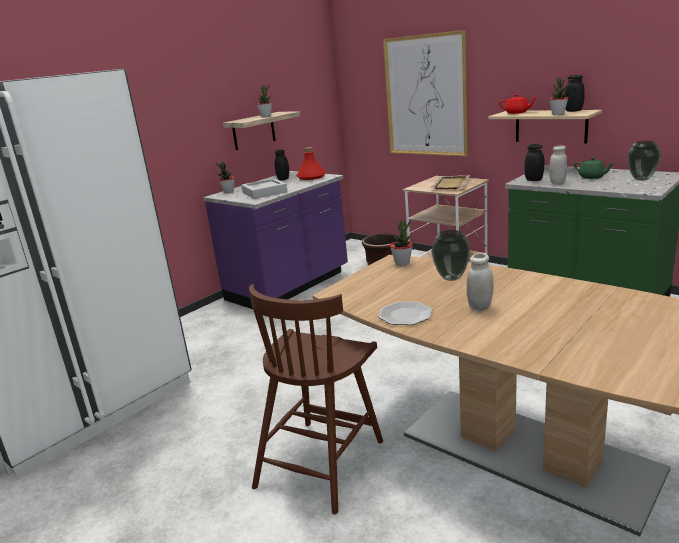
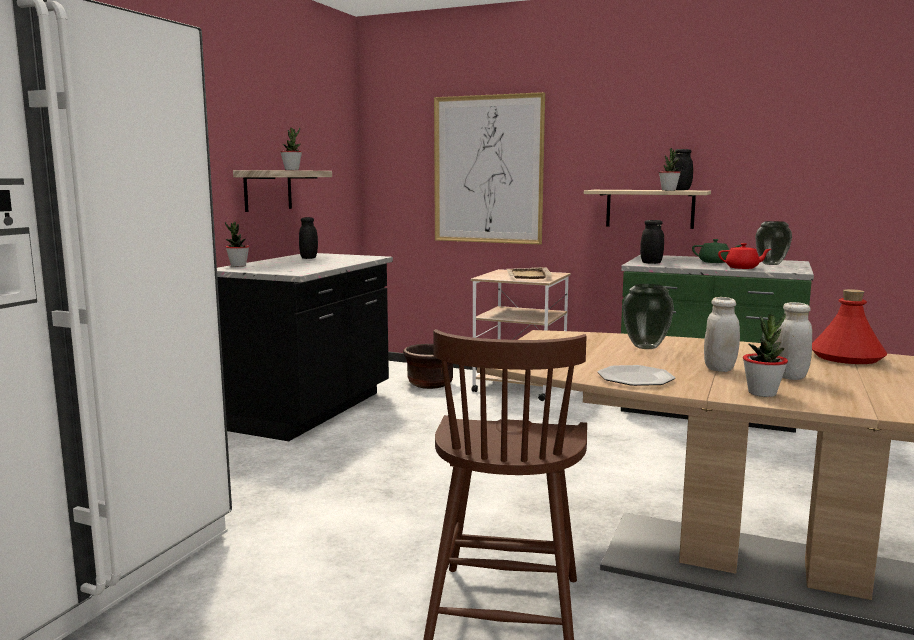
camera: 20 degrees left, 10 degrees down
purple counter [203,171,348,309] -> black counter [217,253,393,441]
grey tray [241,178,287,199] -> none
red bottle [296,147,326,180] -> red bottle moved to [812,289,887,364]
potted plant [390,220,413,266] -> potted plant moved to [743,313,788,397]
red teapot [499,94,537,114] -> red teapot moved to [718,243,771,269]
white jar [549,146,567,184] -> white jar moved to [775,302,812,380]

